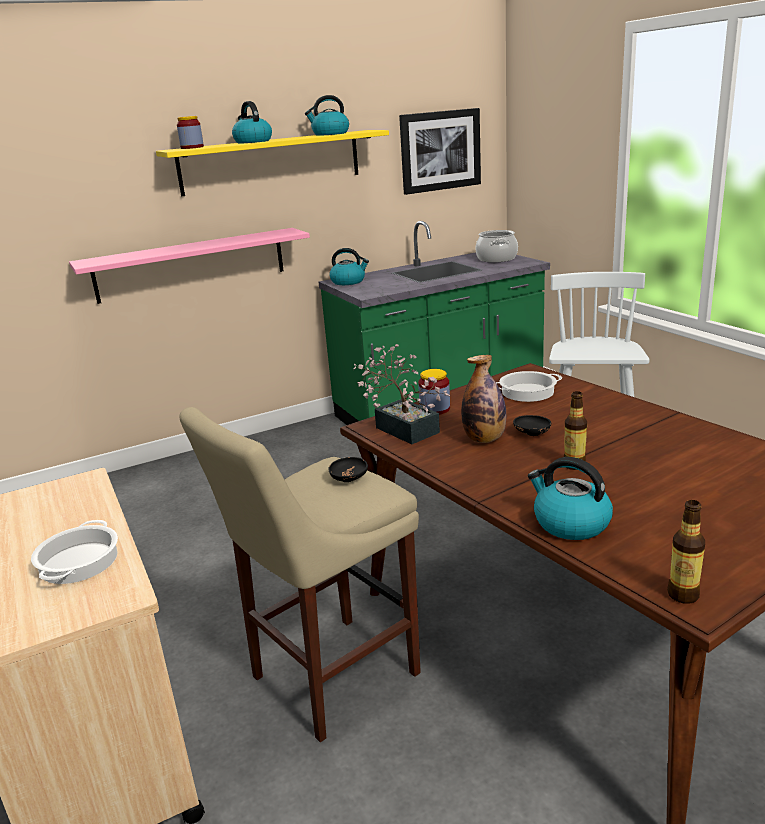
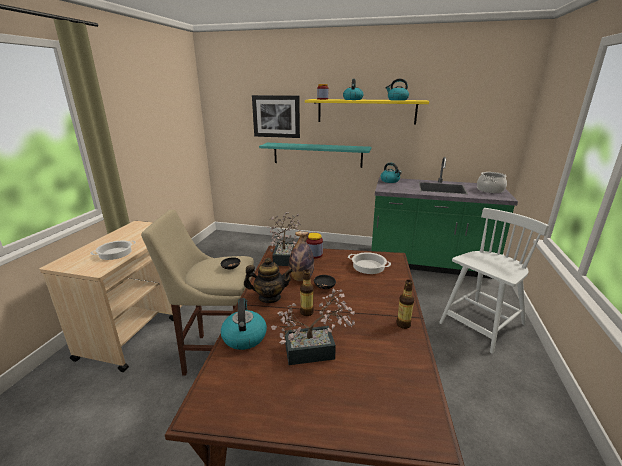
camera: 40 degrees right, 0 degrees up
pink shelf [69,228,310,304] -> turquoise shelf [259,143,371,168]
picture [399,108,481,195] -> picture moved to [252,95,300,138]
bottle [667,500,705,604] -> bottle moved to [396,280,414,329]
none -> teapot [244,258,293,303]
none -> potted plant [271,289,355,365]

